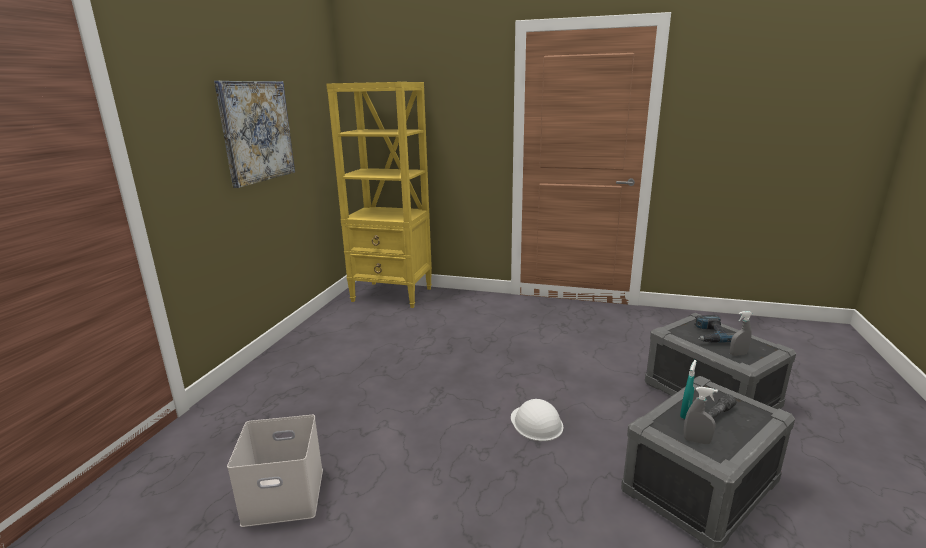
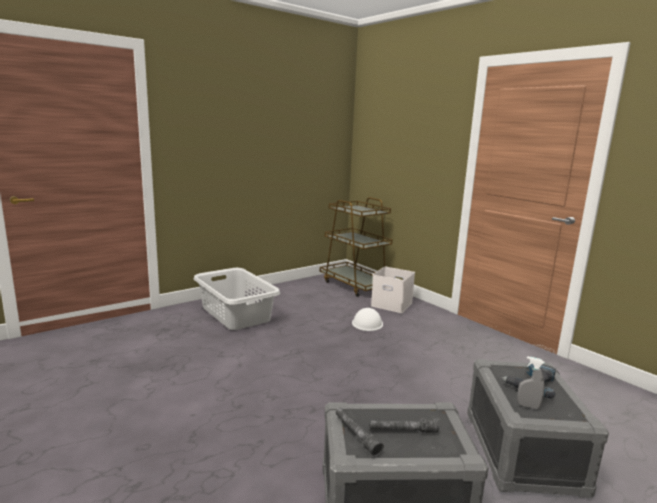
camera: 35 degrees right, 5 degrees down
picture [214,81,295,188] -> none
white storage box [227,415,323,527] -> white storage box moved to [371,266,415,313]
yellow bookcase [326,82,432,308] -> brown cart [320,197,393,297]
white hard hat [511,399,563,441] -> white hard hat moved to [352,308,383,331]
turquoise spray bottle [680,360,696,419] -> none
grey spray bottle [684,387,718,444] -> grey flashlight [336,408,384,457]
none -> grey laundry basket [194,268,280,330]

